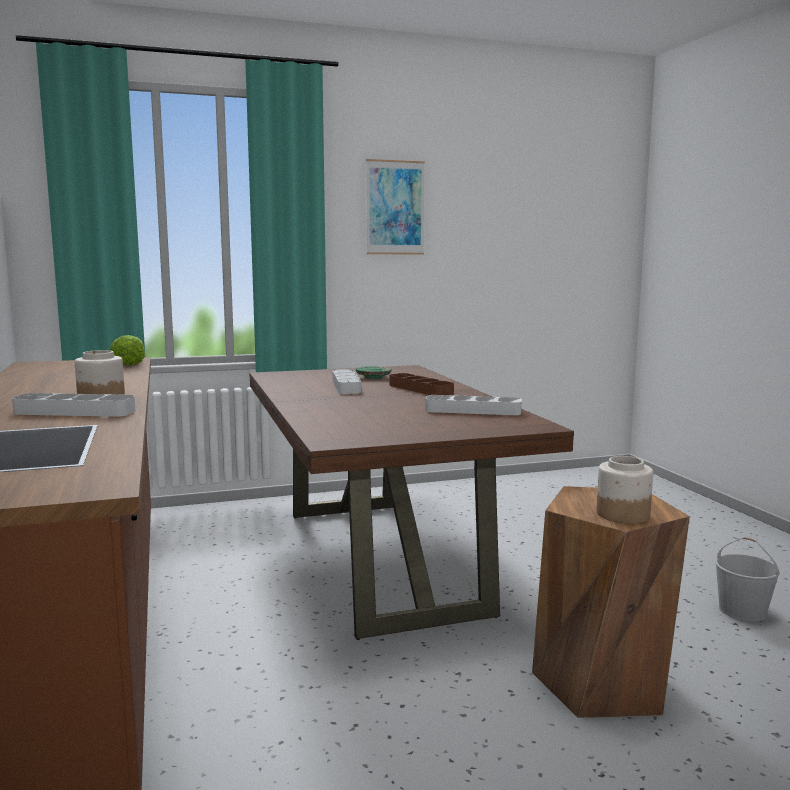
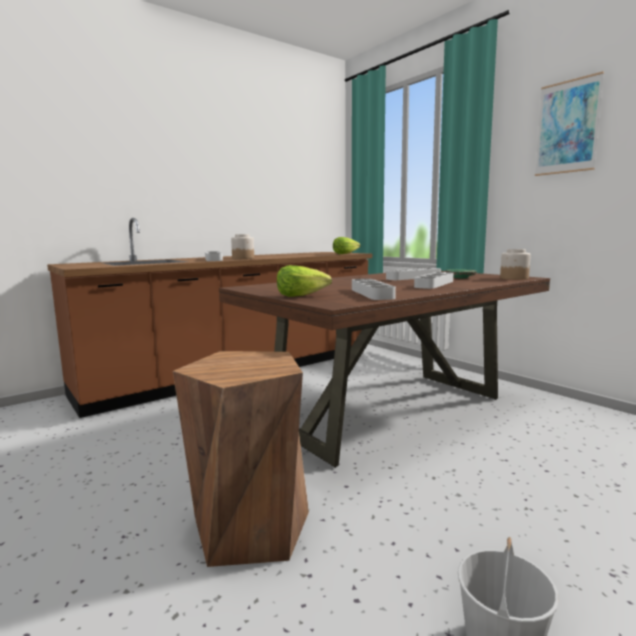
camera: 70 degrees right, 0 degrees up
brown tray [389,373,454,395] -> grey tray [414,272,453,289]
jar [596,456,653,523] -> jar moved to [500,249,531,280]
none -> lettuce [277,265,332,297]

